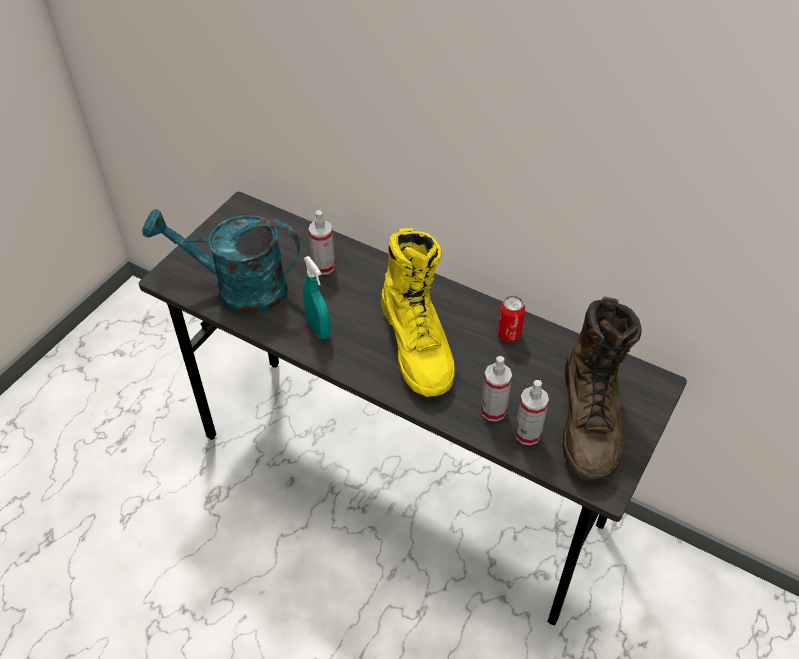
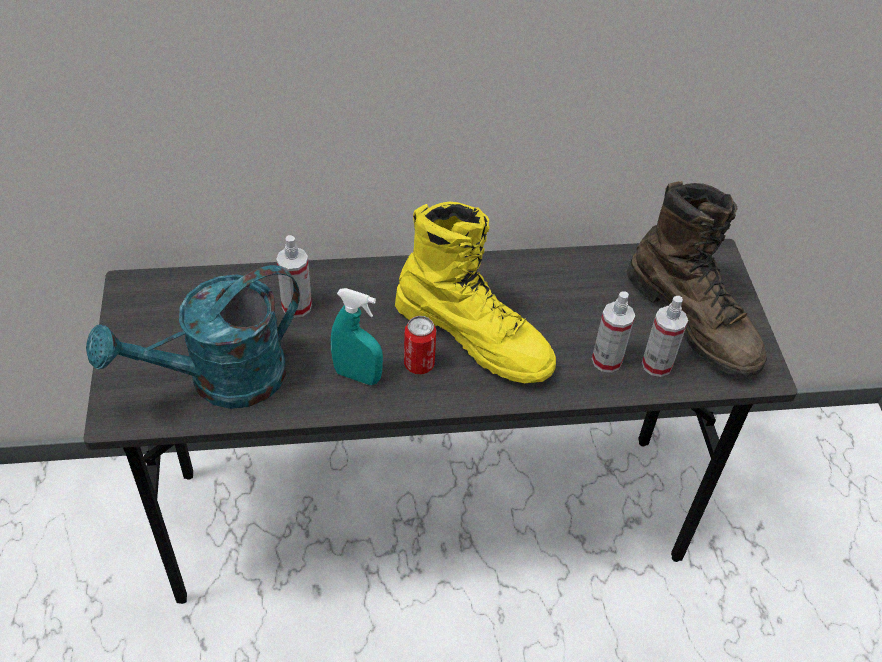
camera: 40 degrees left, 0 degrees up
can [497,296,525,342] -> can moved to [404,316,436,375]

